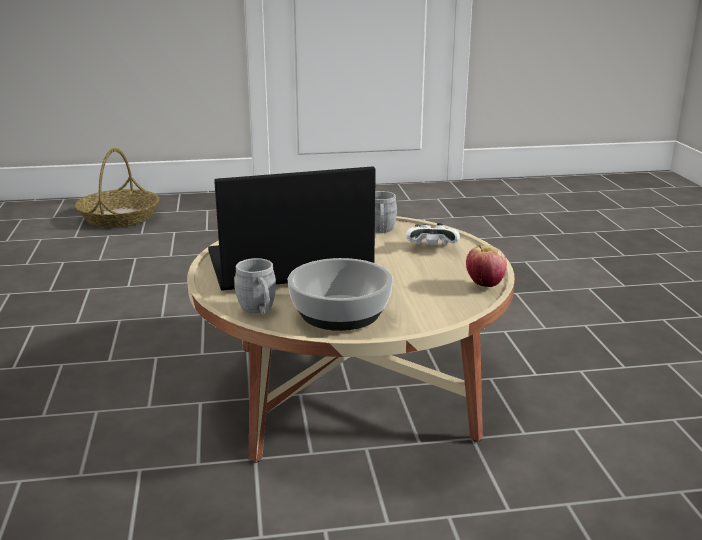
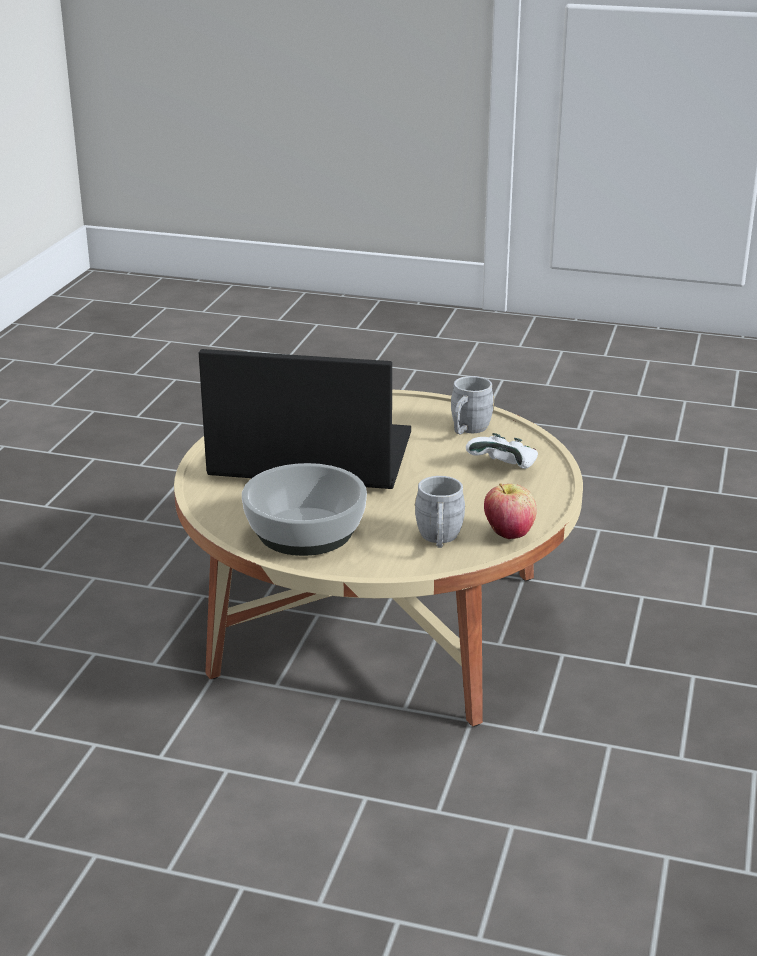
camera: 25 degrees right, 5 degrees up
basket [75,148,160,227] -> none
grey mug [234,258,276,314] -> grey mug moved to [415,476,466,548]

